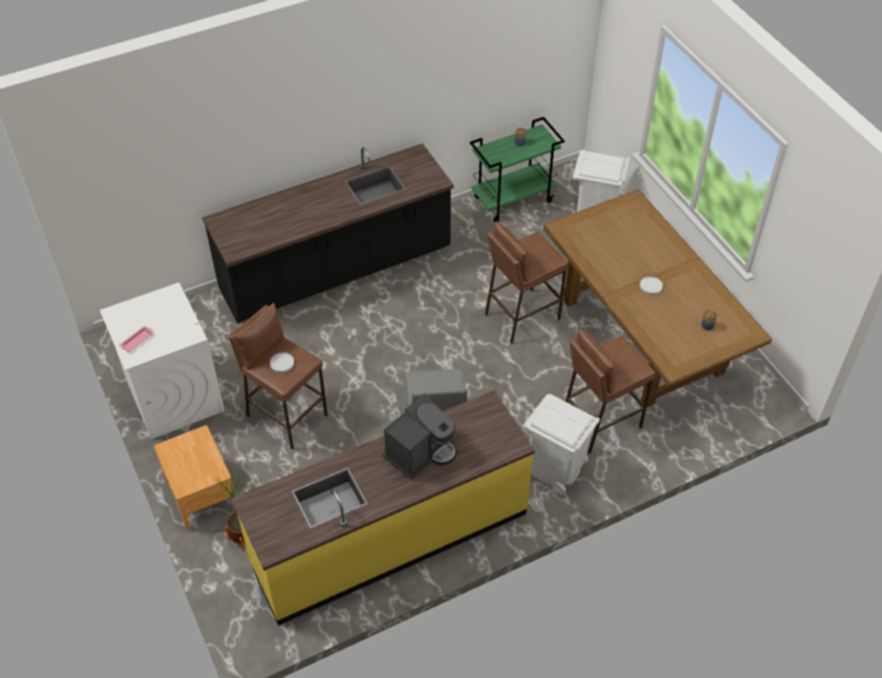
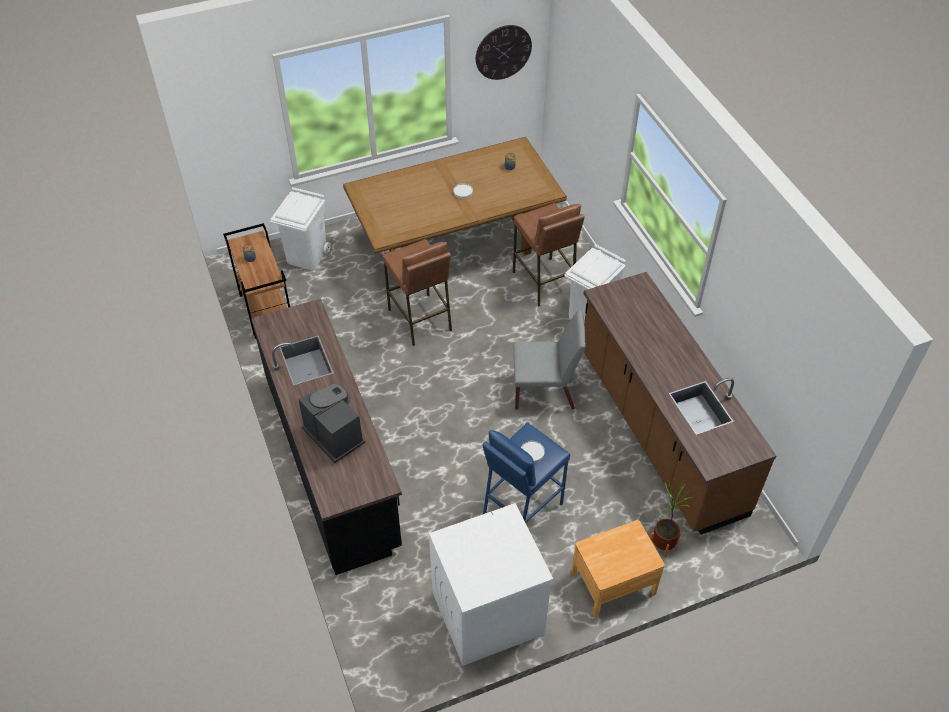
camera: 85 degrees left, 0 degrees up
pink tray [119,326,154,352] -> none
brown stool [229,303,328,449] -> blue stool [482,422,570,523]
yellow counter [231,390,535,626] -> brown counter [584,272,777,535]
coffee machine [382,393,457,479] -> coffee machine moved to [298,384,365,463]
green cart [470,117,565,222] -> brown cart [223,223,290,339]
none -> wall clock [476,25,532,80]

